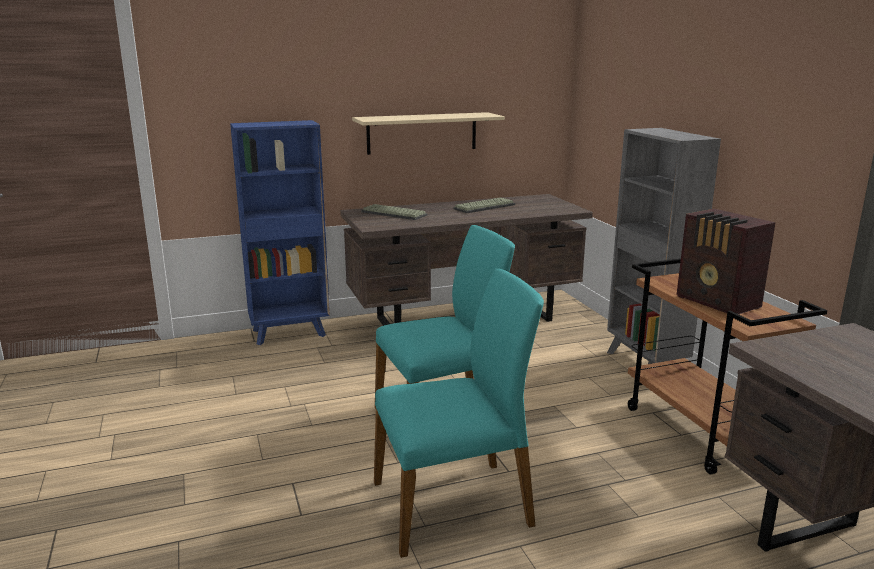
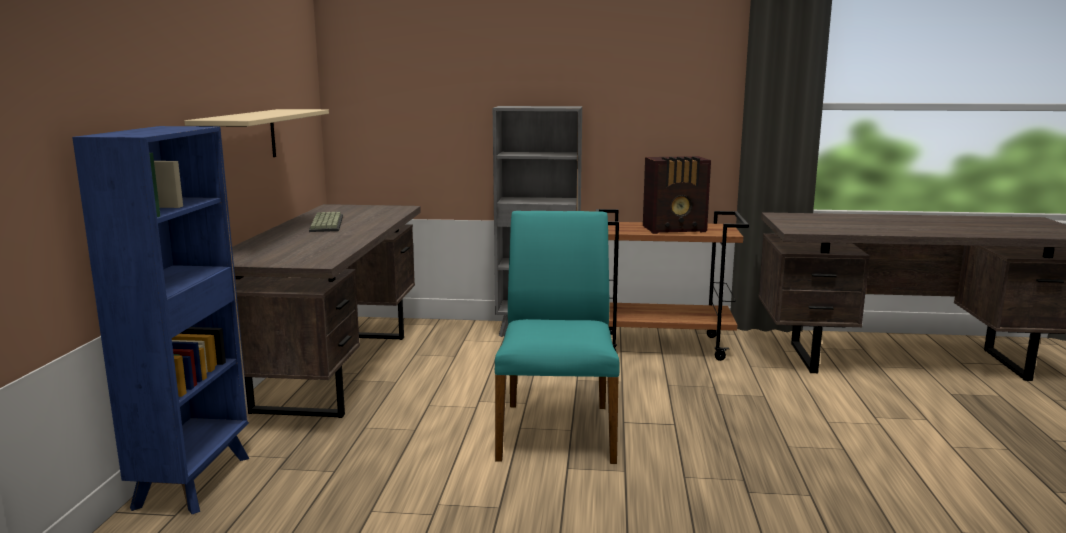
camera: 65 degrees left, 5 degrees down
keyboard [361,204,428,220] -> none
turquoise chair [374,269,544,558] -> none

